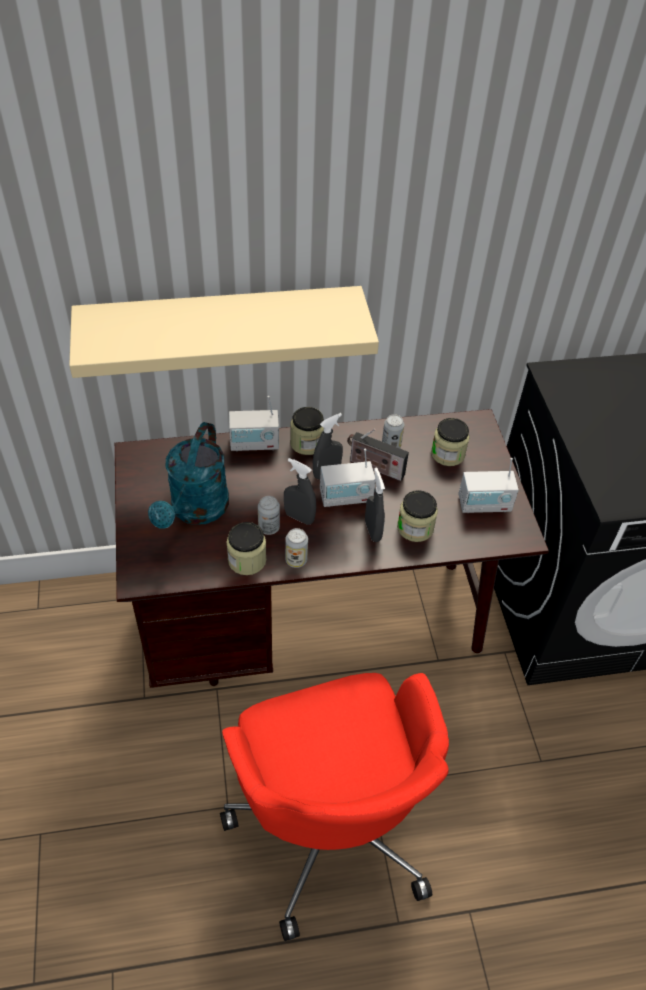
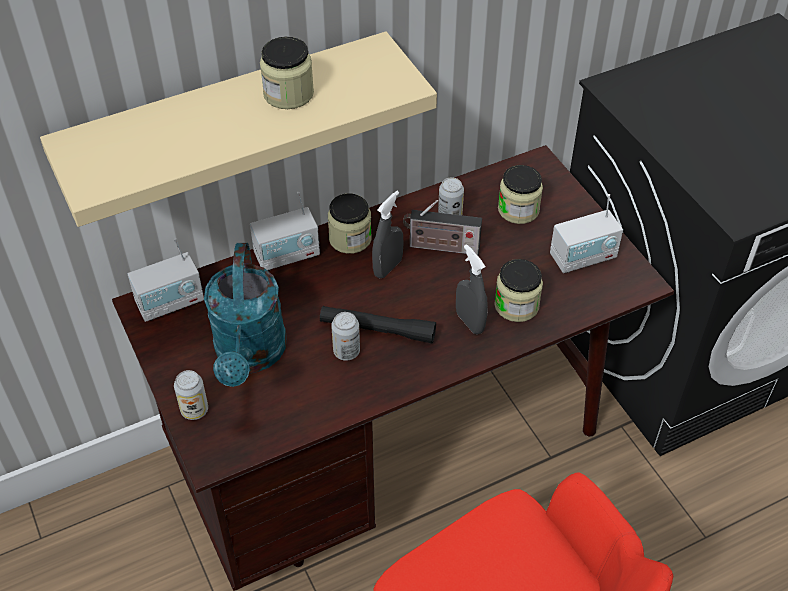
camera: 15 degrees left, 0 degrees up
jar [226,522,266,575] -> jar moved to [260,37,314,109]
grey spray bottle [284,458,316,525] -> black flashlight [320,306,436,343]
can [285,528,308,568] -> can moved to [174,370,208,420]
radio [320,449,376,507] -> radio moved to [128,238,204,322]

